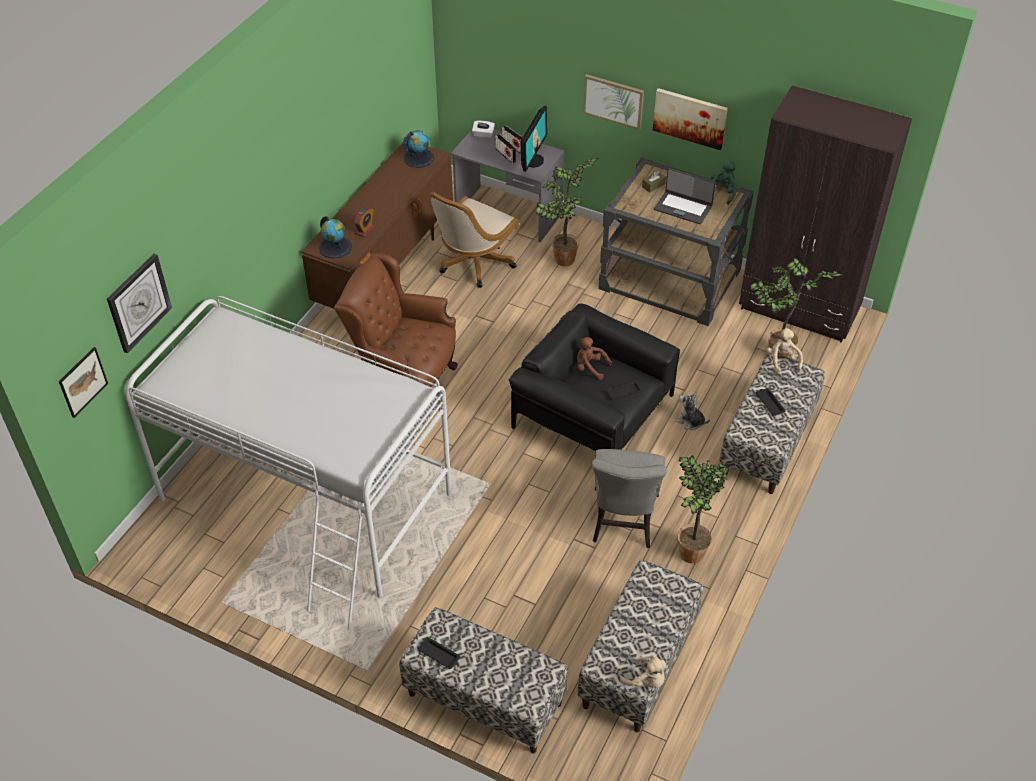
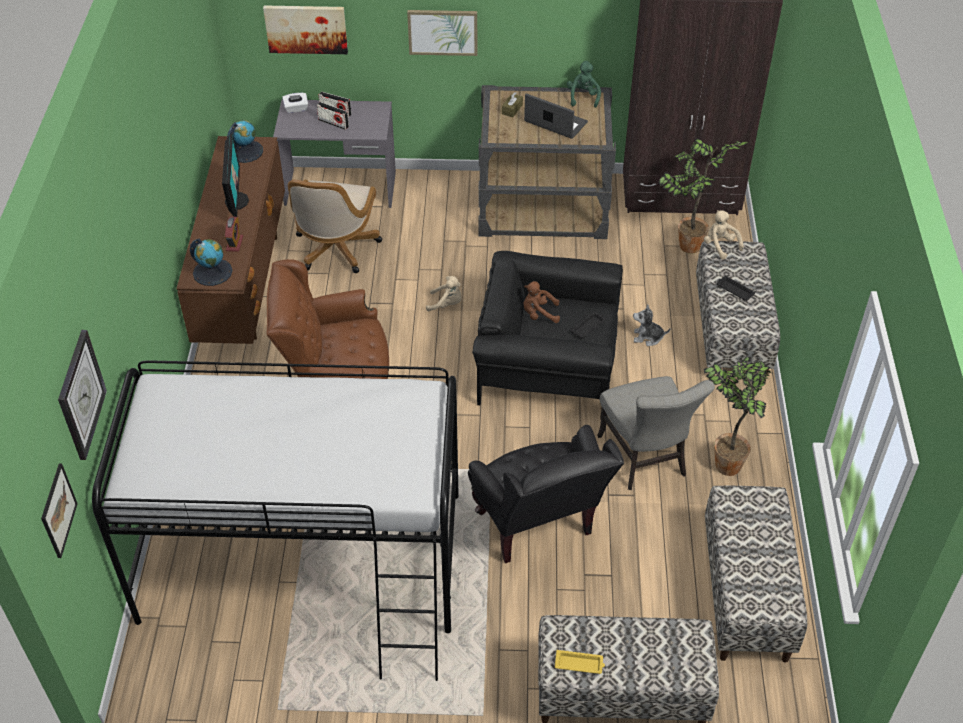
camera: 25 degrees left, 0 degrees up
white bed [126,296,452,630] -> black bed [92,361,459,681]
black tray [418,637,460,669] -> yellow tray [555,650,605,674]
monitor [520,105,547,172] -> monitor moved to [222,134,249,217]
potted plant [536,158,598,266] -> none
beige plush toy [620,655,666,688] -> beige plush toy moved to [426,276,462,312]
picture [653,88,728,150] -> picture moved to [263,6,348,54]
laptop [654,168,716,224] -> laptop turned 150 degrees counterclockwise [524,94,588,139]
none -> black armchair [468,425,624,563]

